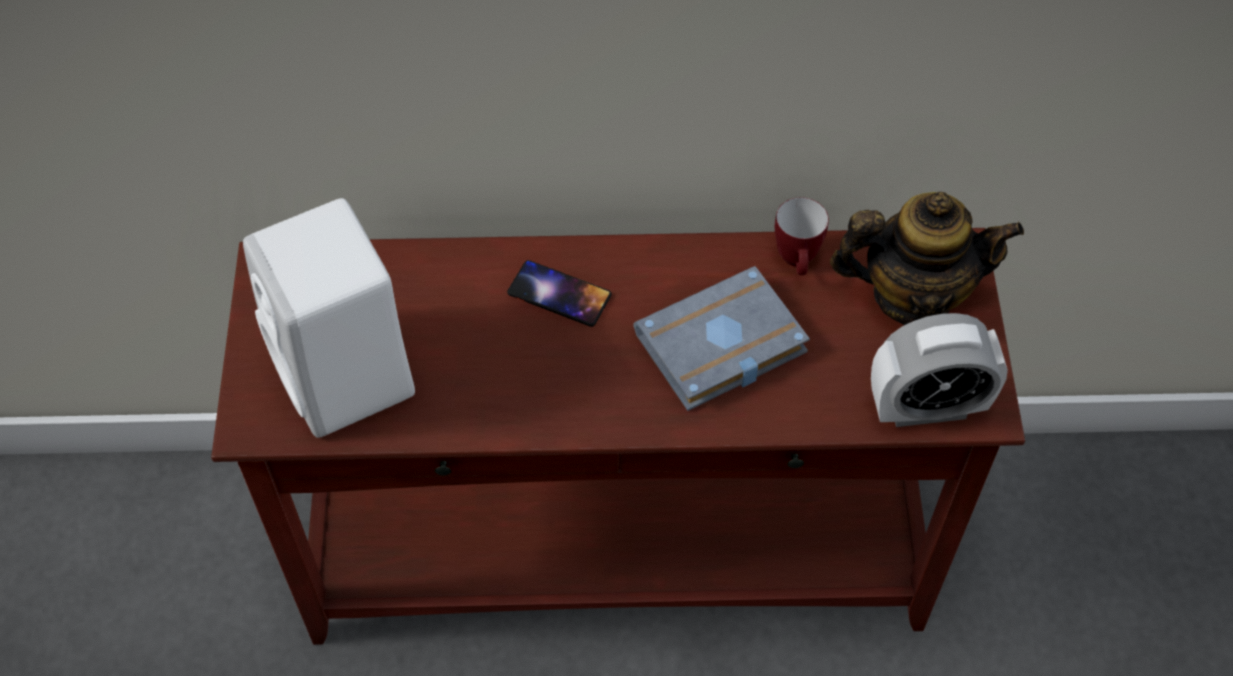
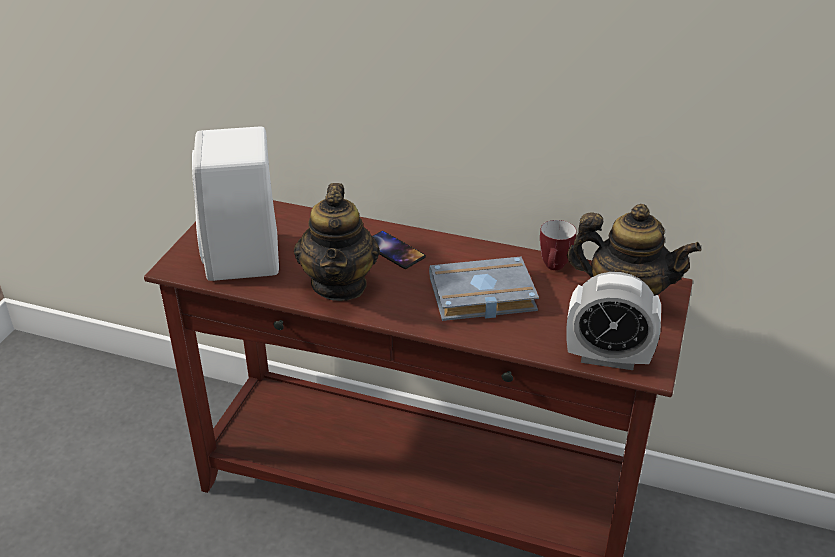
camera: 20 degrees right, 20 degrees down
none -> teapot [294,183,380,301]

